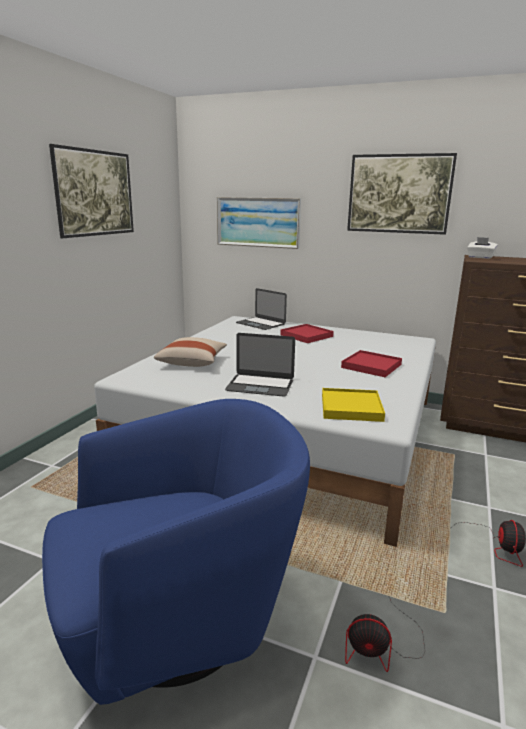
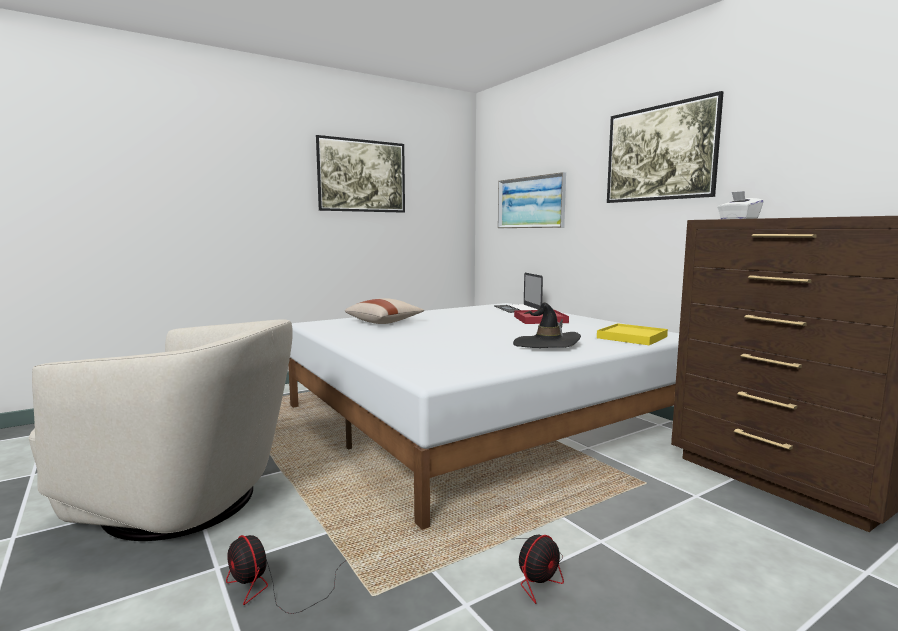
camera: 35 degrees right, 10 degrees down
blue armchair [42,399,310,705] -> beige armchair [28,319,293,541]
laptop [225,333,295,397] -> none
yellow tray [322,388,385,422] -> yellow tray moved to [597,323,668,345]
red tray [341,350,402,377] -> black hat [513,303,581,348]

